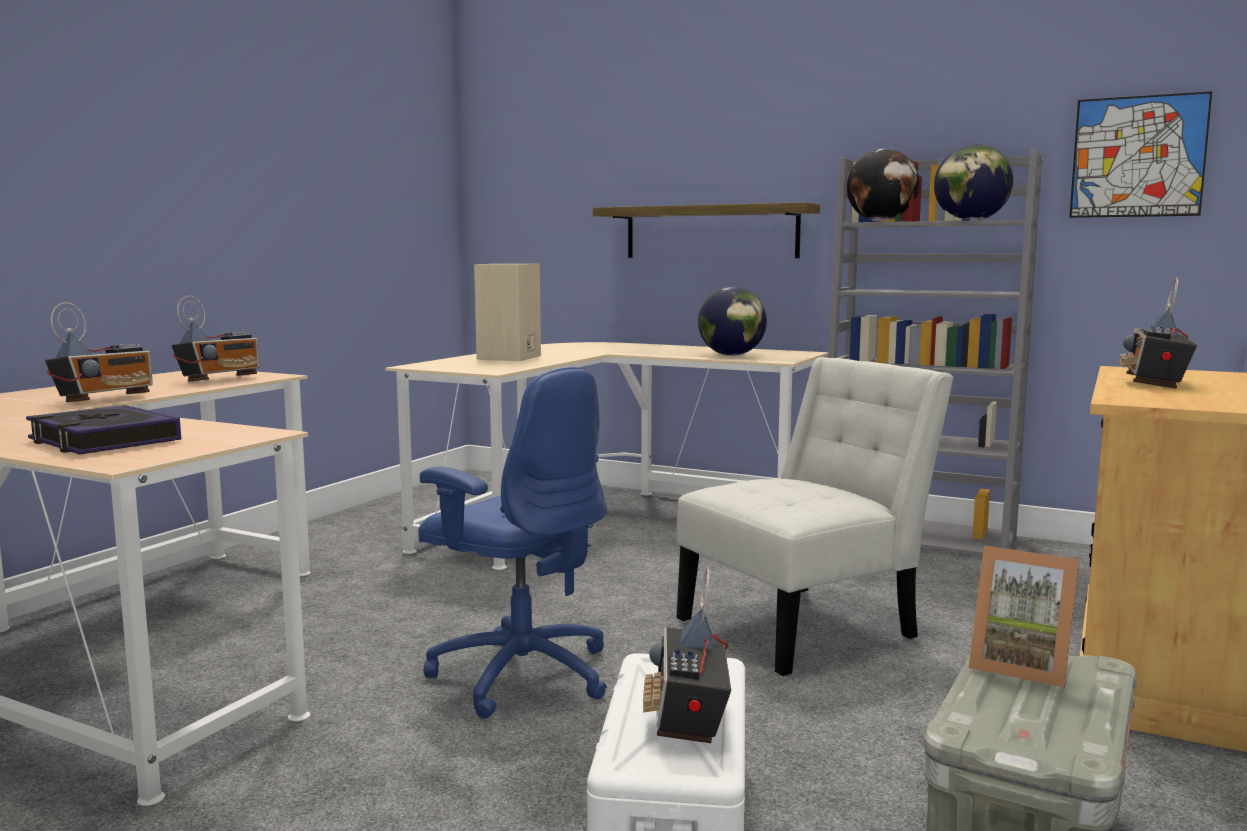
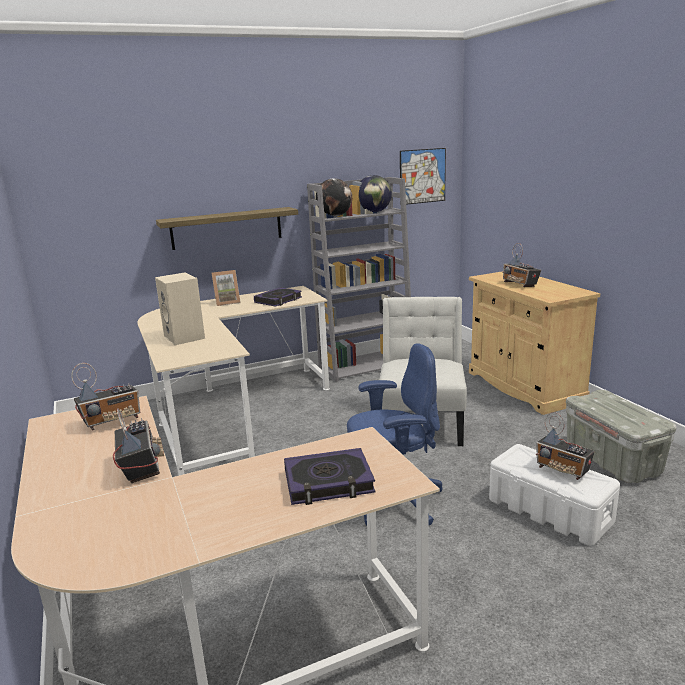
camera: 50 degrees left, 10 degrees up
radio [171,295,260,382] -> radio turned 75 degrees clockwise [71,363,140,431]
globe [698,287,767,356] -> book [254,287,302,307]
picture frame [969,545,1079,688] -> picture frame moved to [211,270,241,306]

